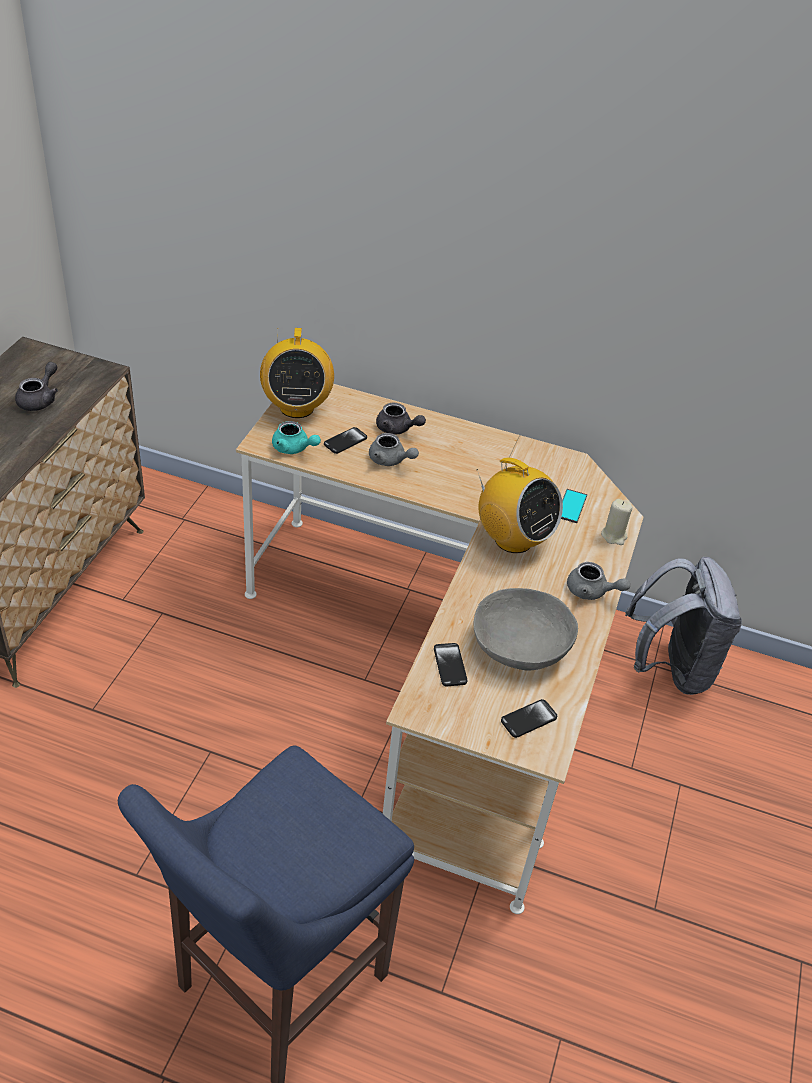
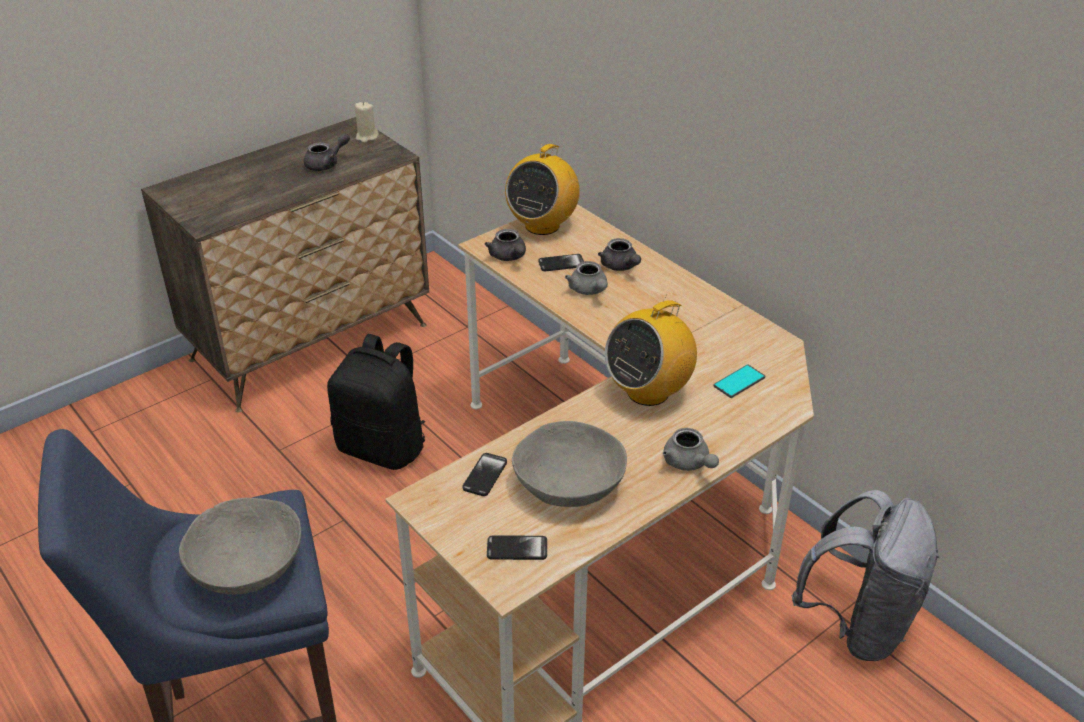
camera: 35 degrees right, 5 degrees down
turquoise teapot [272,421,321,454] -> grey teapot [485,229,526,261]
radio [476,458,563,553] -> radio turned 60 degrees clockwise [605,294,697,406]
beige candle [601,499,633,545] -> beige candle moved to [355,102,379,143]
none -> grey bowl [179,498,301,595]
none -> black backpack [327,334,425,470]

